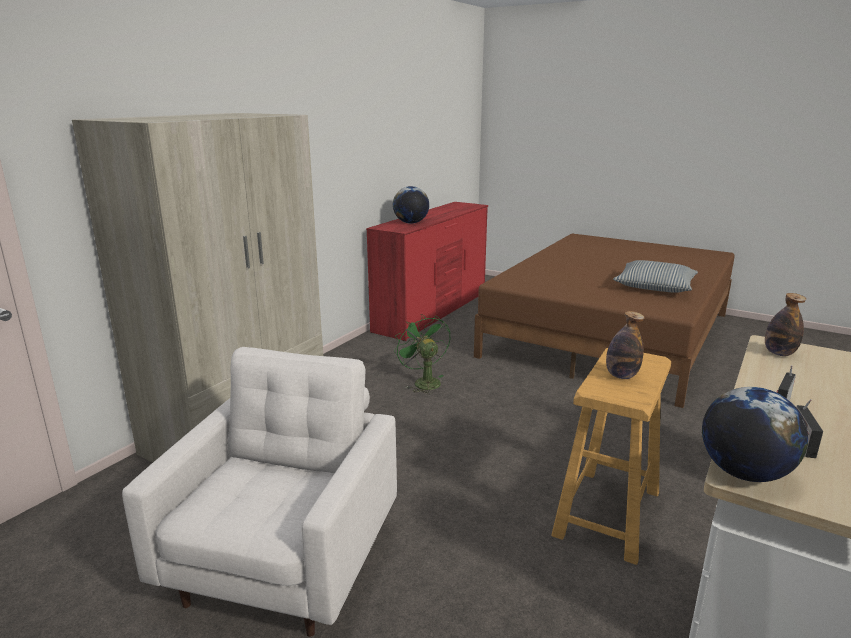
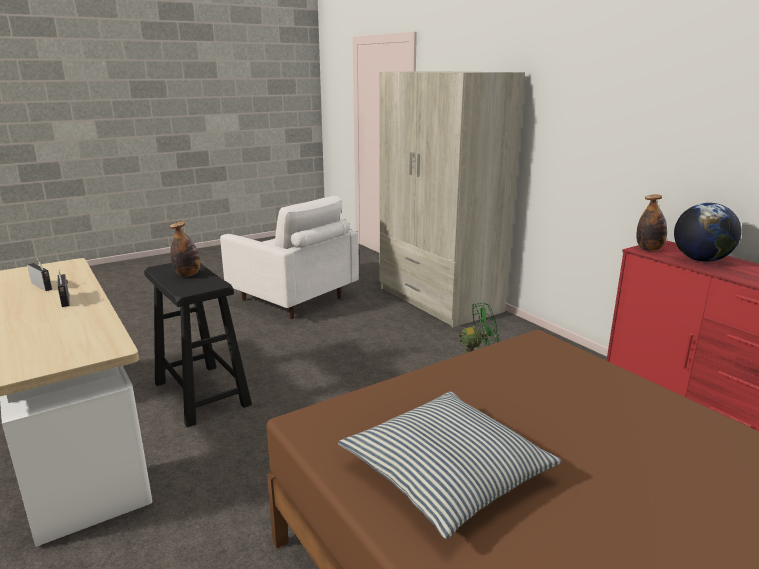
camera: 115 degrees right, 0 degrees up
beige stool [551,348,671,565] -> black stool [144,263,252,428]
globe [702,387,808,482] -> none
bottle [765,293,806,356] -> bottle moved to [636,194,667,251]

